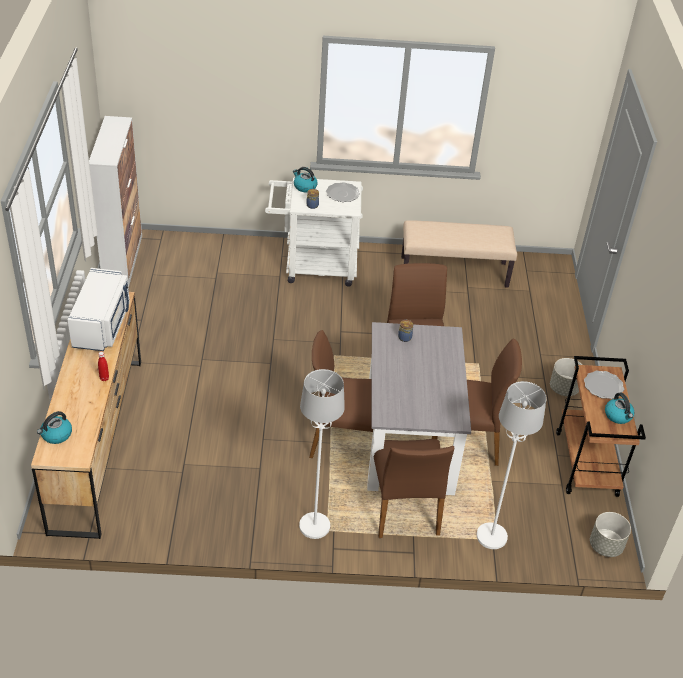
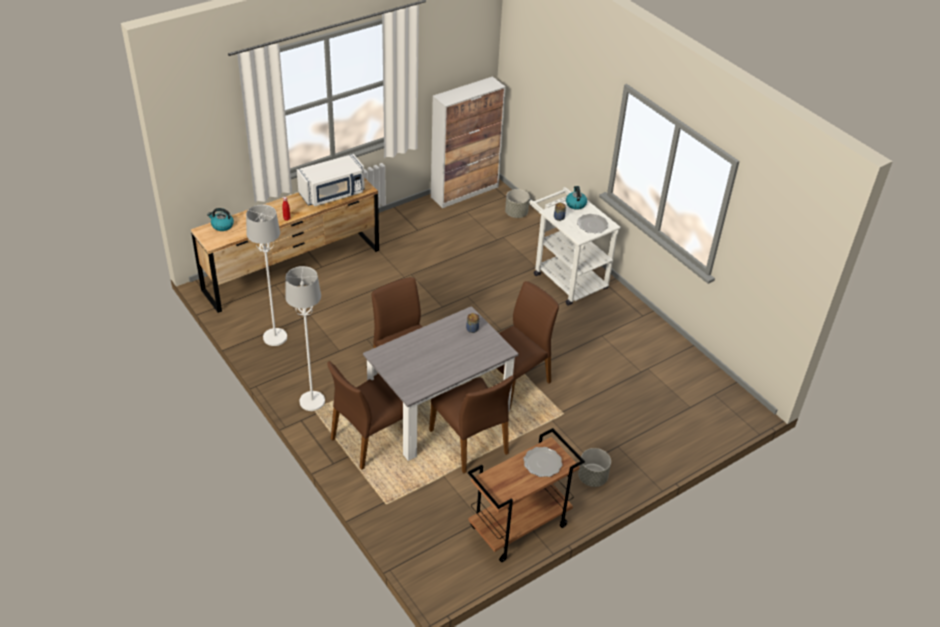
camera: 55 degrees right, 0 degrees up
beige bench [401,220,517,288] -> none
white floor lamp [477,381,547,549] -> white floor lamp moved to [246,204,287,346]
grey planter [590,512,631,557] -> grey planter moved to [505,189,530,218]
kettle [605,392,635,424] -> none

